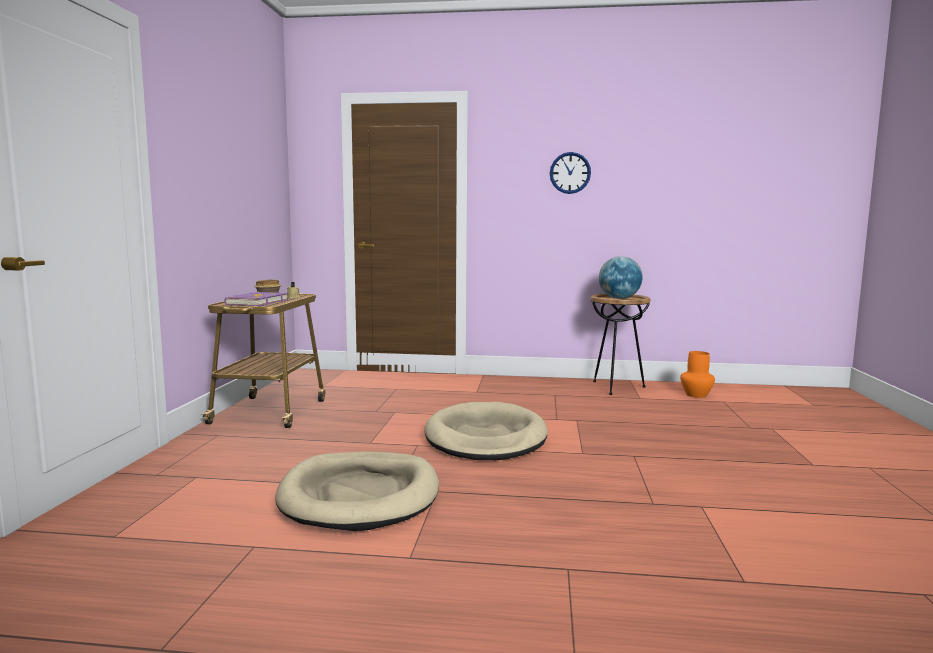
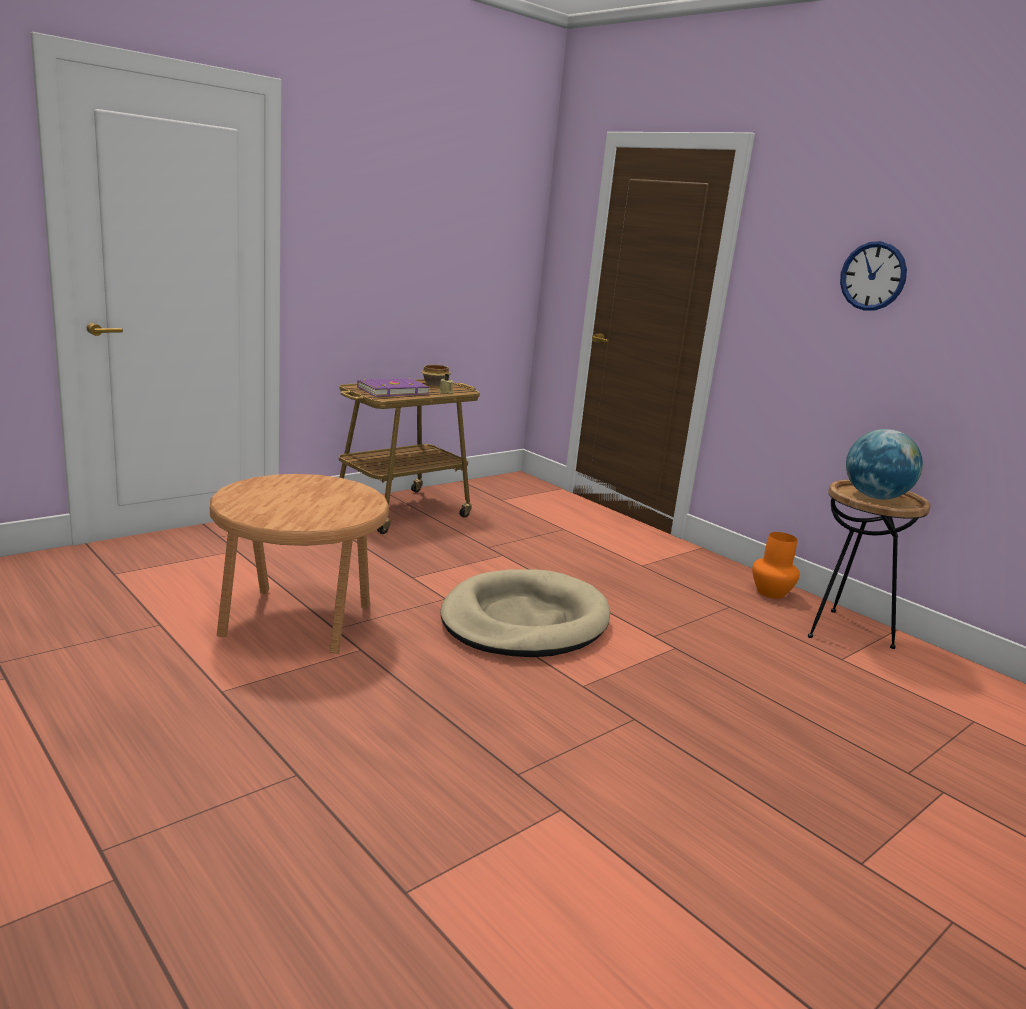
camera: 40 degrees right, 10 degrees up
beige dog bed [275,452,439,531] -> brown side table [210,474,389,654]
orange vase [680,351,715,398] -> orange vase moved to [752,532,800,599]

